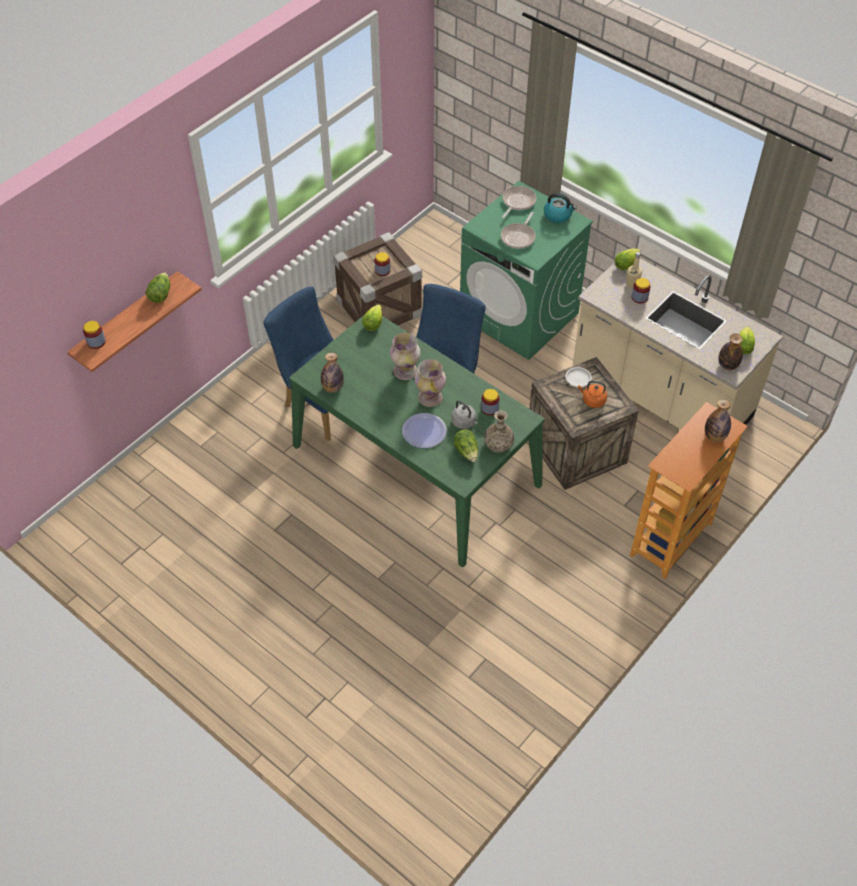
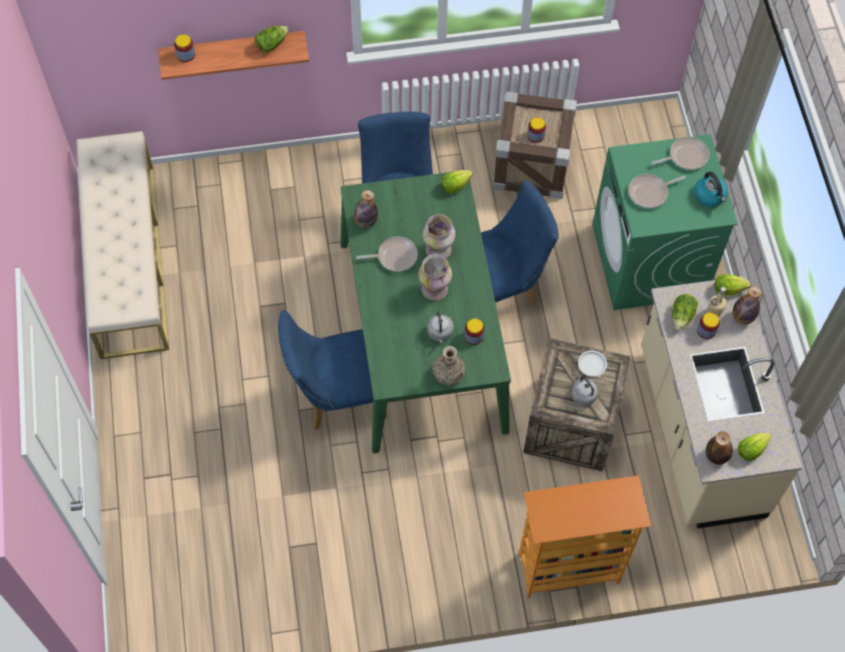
camera: 40 degrees right, 10 degrees up
plate [402,413,447,448] -> none
lettuce [454,429,478,462] -> lettuce moved to [672,294,698,330]
orange kettle [578,380,607,408] -> grey kettle [571,371,598,406]
bottle [705,399,731,442] -> bottle moved to [732,286,762,325]
none -> beige bench [76,131,169,359]
none -> blue chair [278,310,387,430]
none -> frying pan [356,237,418,272]

